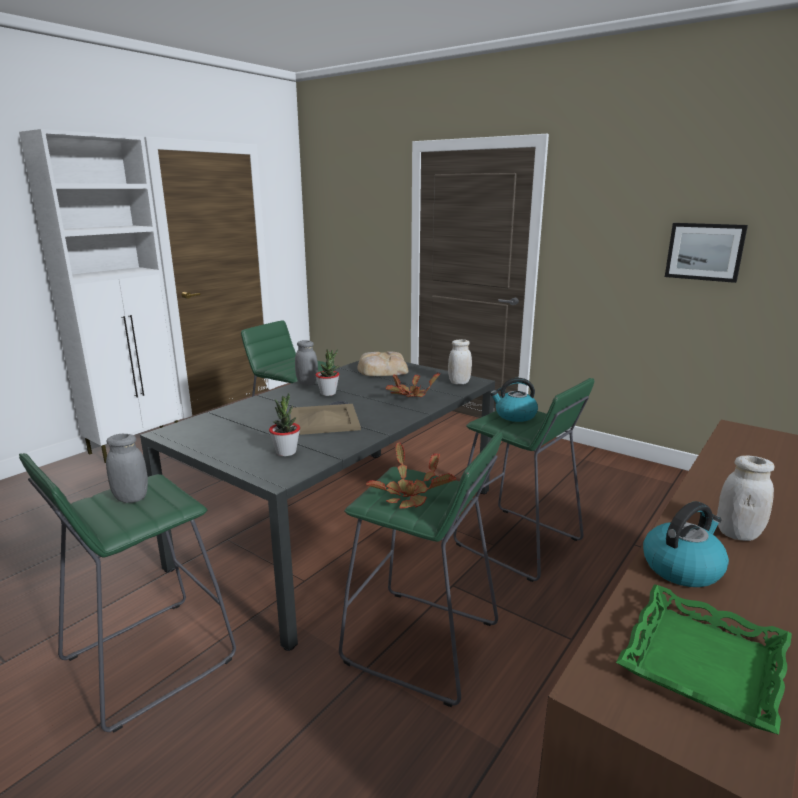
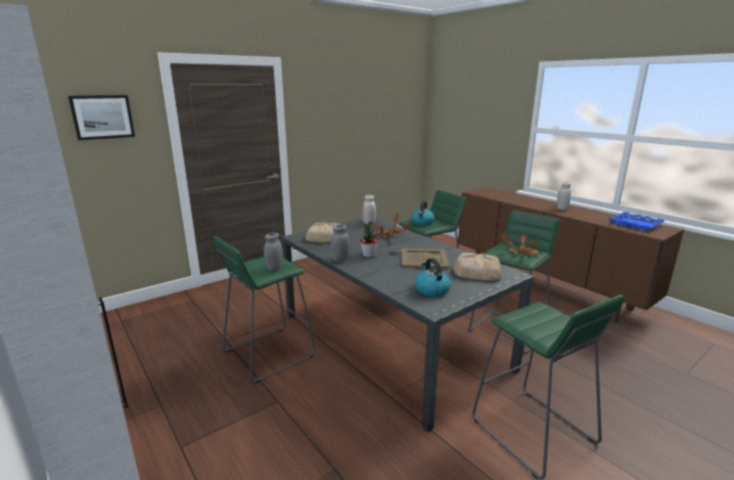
camera: 75 degrees left, 0 degrees up
grey jar [106,434,148,503] -> grey jar moved to [264,233,283,271]
potted plant [269,392,300,456] -> bread [453,253,502,281]
green tray [616,584,792,735] -> blue tray [609,212,665,231]
kettle [643,501,729,587] -> kettle moved to [415,258,451,297]
picture [665,223,748,283] -> picture moved to [68,95,135,140]

